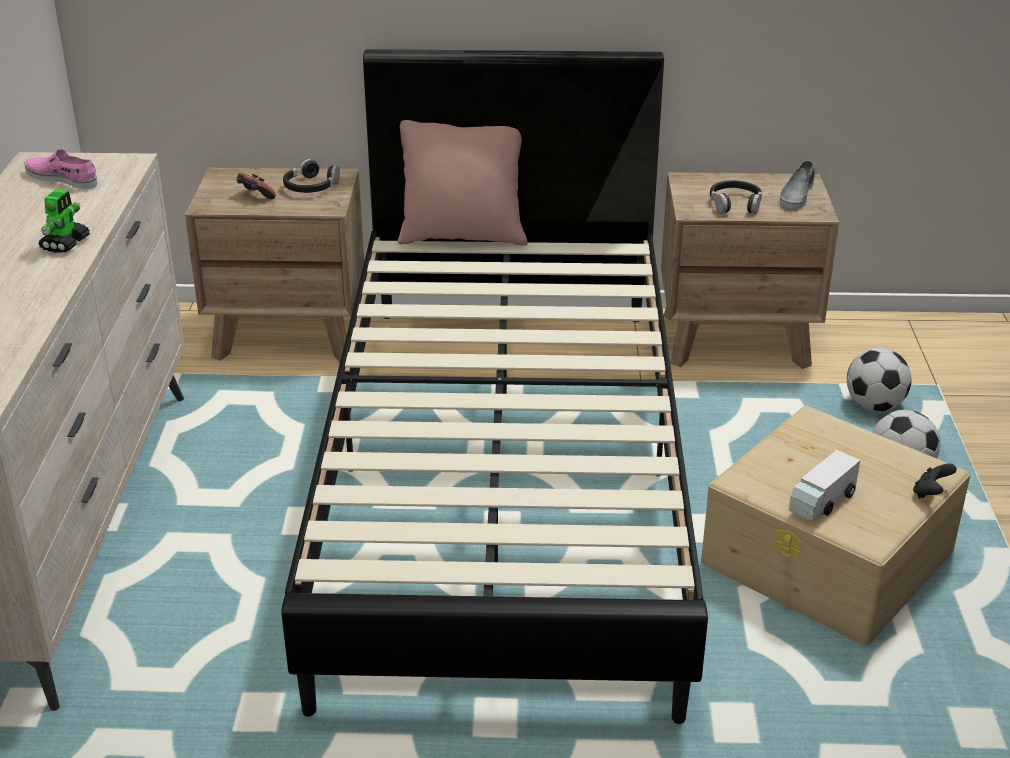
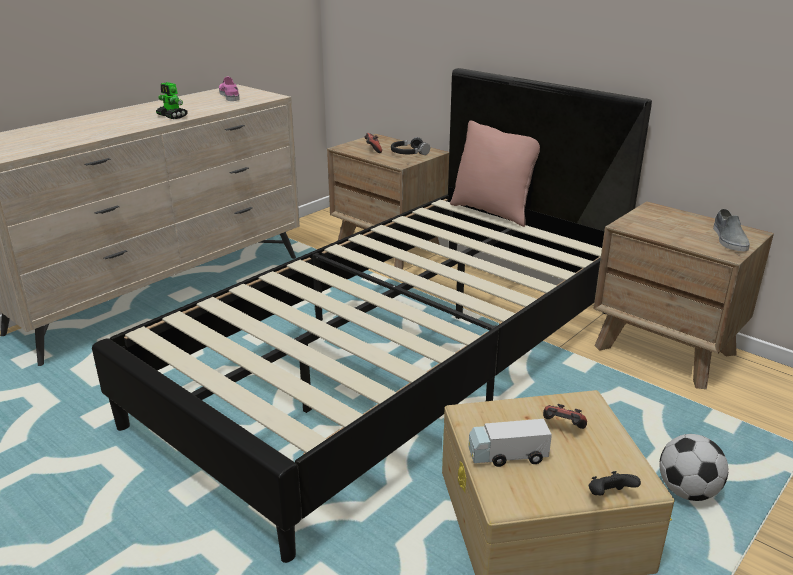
camera: 40 degrees right, 5 degrees down
toy robot [38,189,90,253] -> toy robot turned 75 degrees clockwise [156,82,188,119]
black headphones [710,180,762,214] -> none
grey shoe [780,160,815,209] -> grey shoe turned 60 degrees counterclockwise [713,209,750,251]
football [847,348,912,412] -> none
none -> game controller [543,404,587,429]

